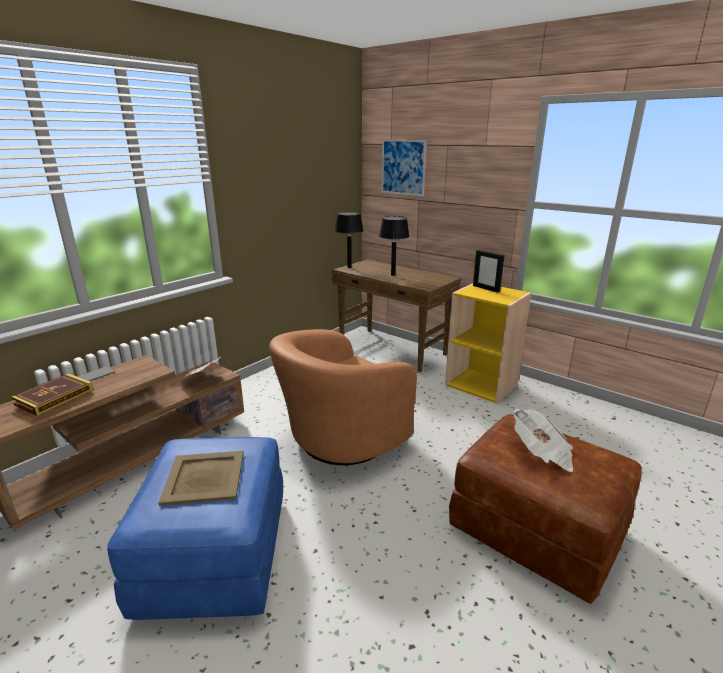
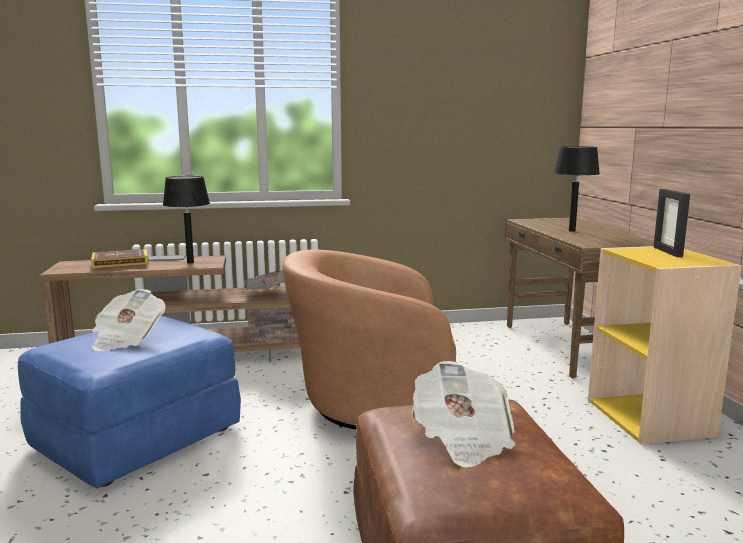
camera: 40 degrees right, 10 degrees down
beige tray [158,451,244,506] -> newspaper [92,289,166,351]
black table lamp [335,212,364,268] -> black table lamp moved to [163,176,210,263]
picture [382,140,427,196] -> none

